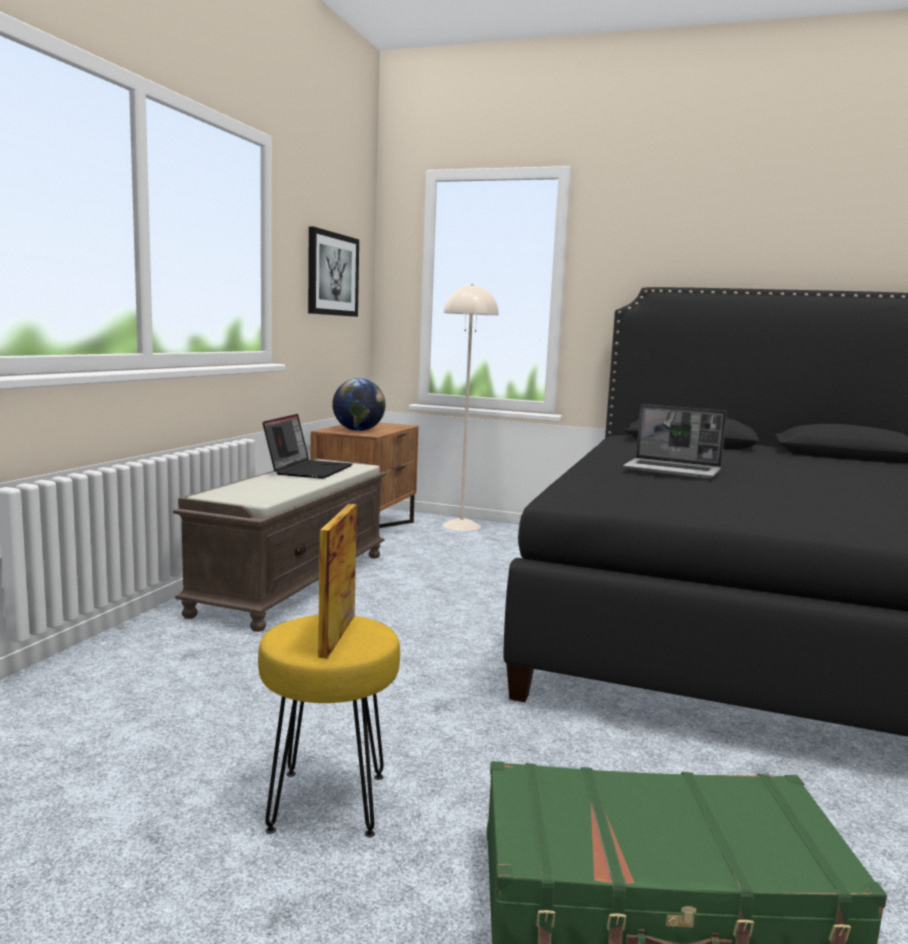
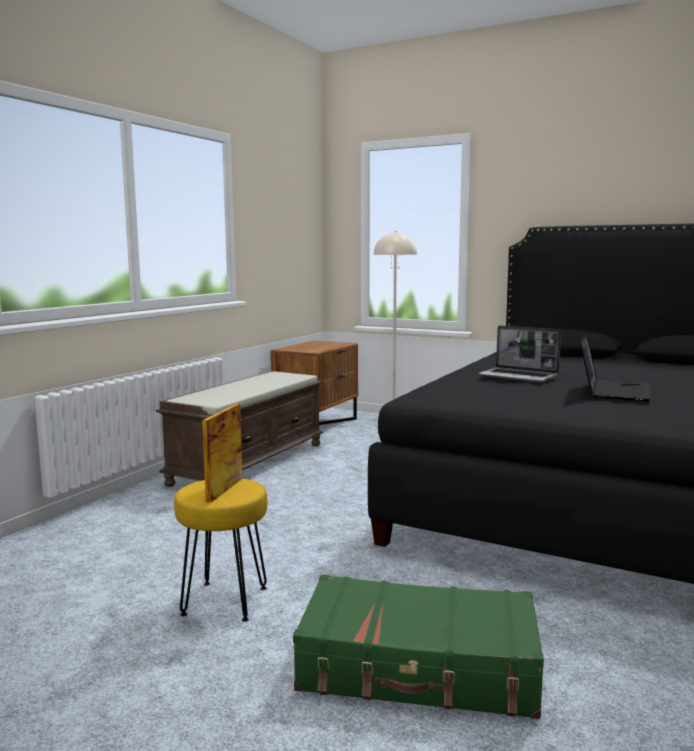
camera: 10 degrees right, 0 degrees up
laptop [262,414,352,479] -> laptop moved to [580,334,651,401]
picture [308,227,359,317] -> none
globe [332,378,386,431] -> none

